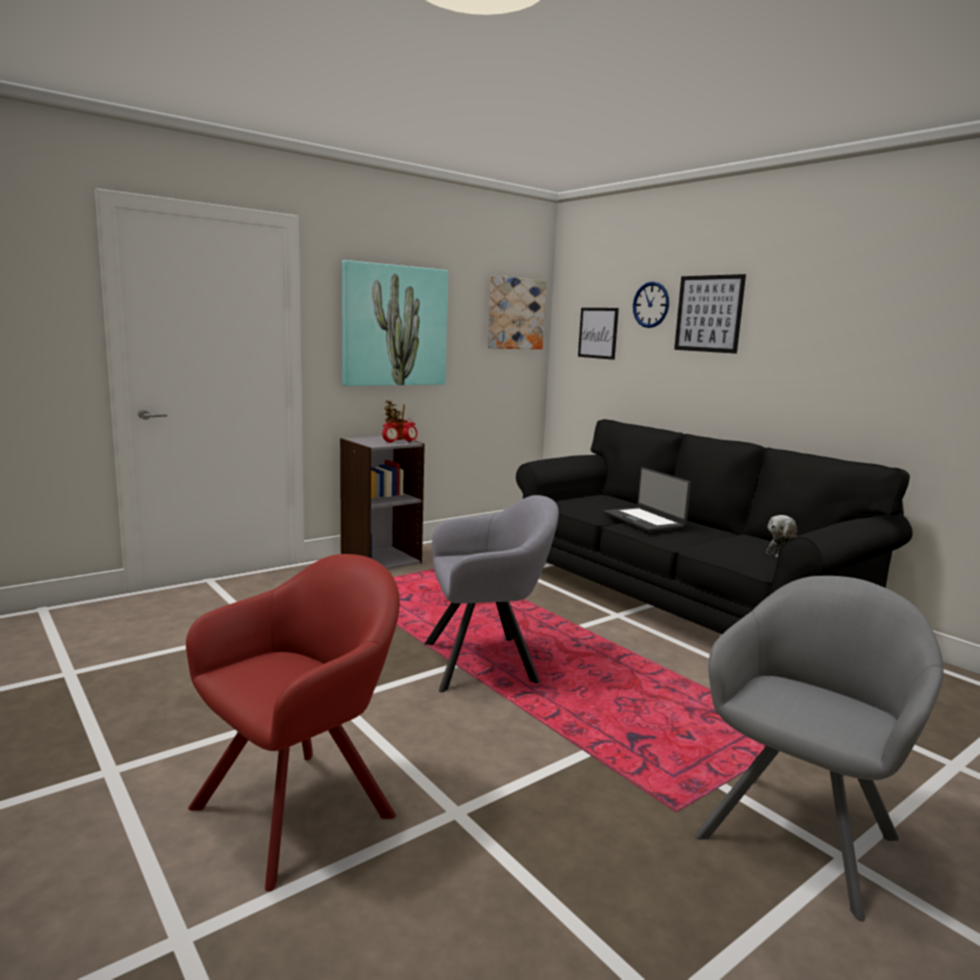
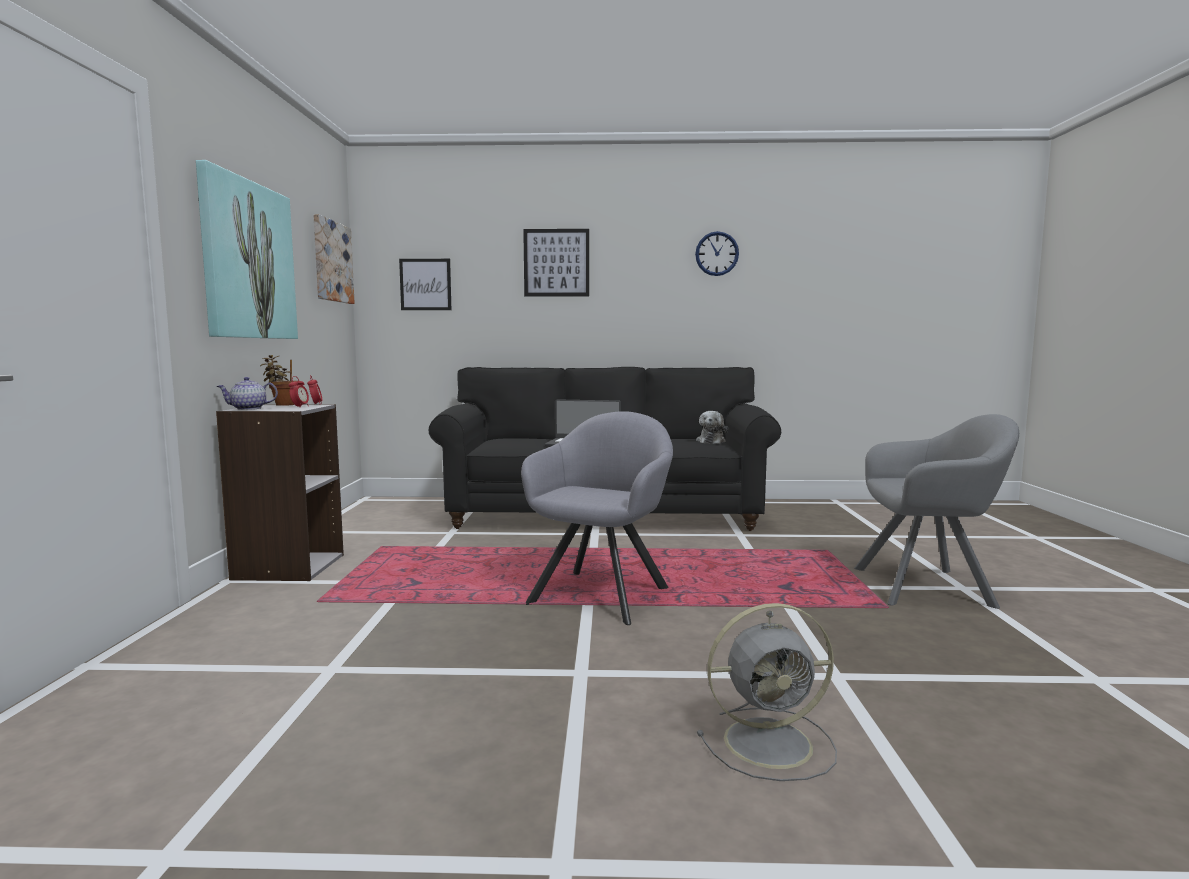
camera: 50 degrees left, 5 degrees down
red armchair [186,554,400,891] -> grey fan [697,603,837,781]
wall clock [633,282,669,328] -> wall clock moved to [695,231,739,276]
grey armchair [695,576,944,921] -> grey armchair turned 105 degrees clockwise [854,414,1019,609]
none -> teapot [217,377,278,410]

